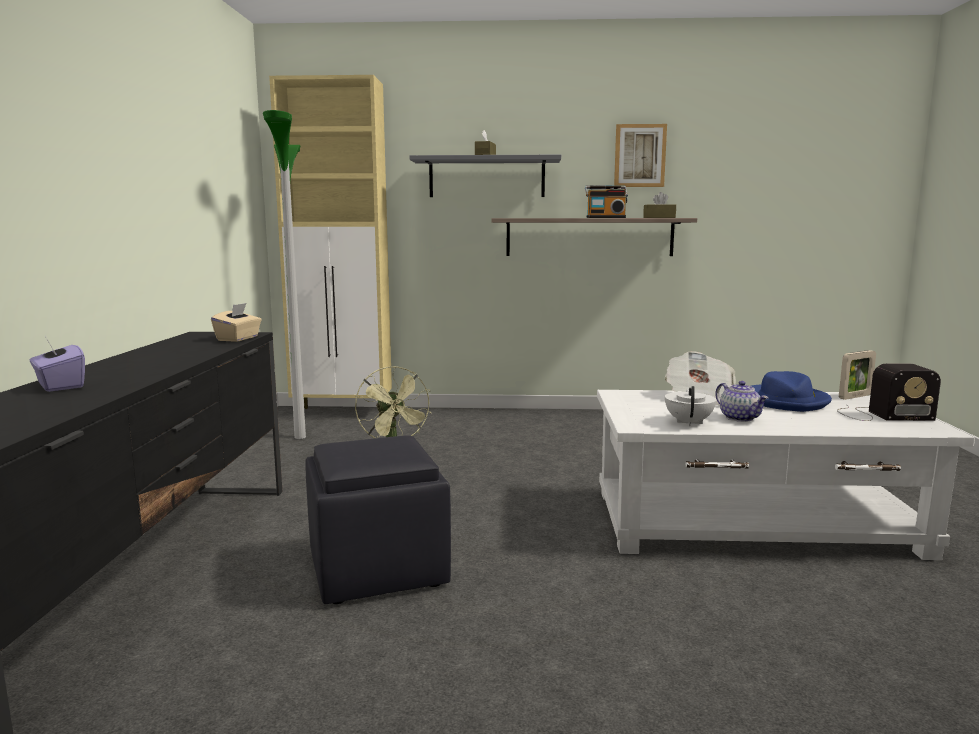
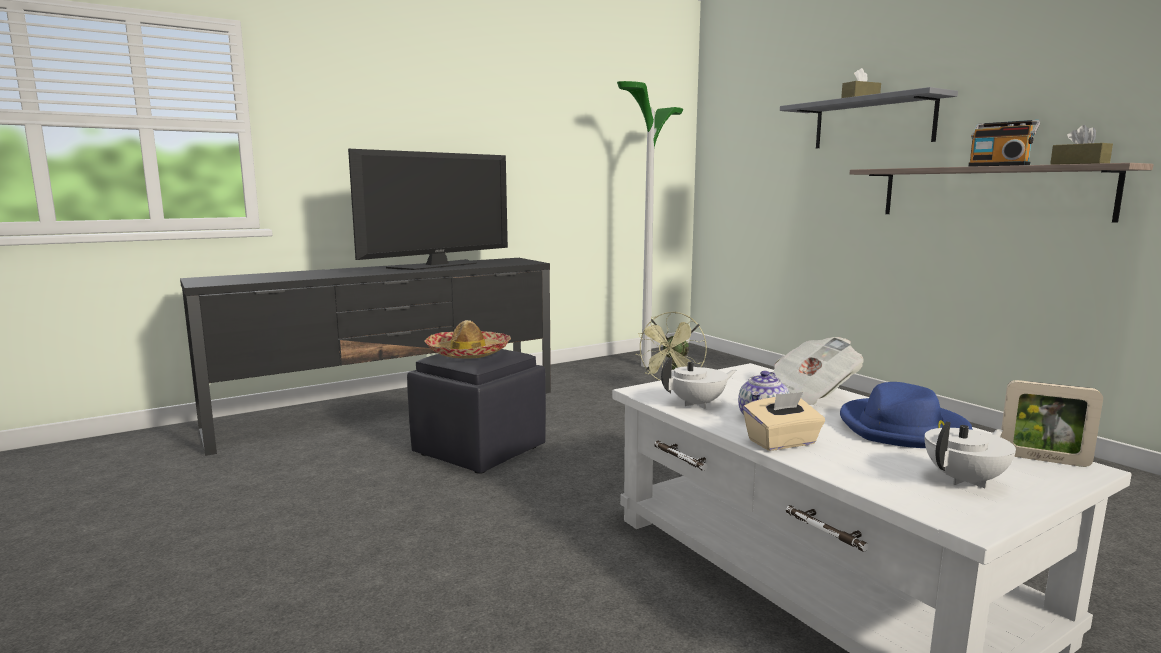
camera: 55 degrees right, 0 degrees up
purple tissue box [29,336,85,392] -> none
beige tissue box [211,303,262,342] -> beige tissue box moved to [743,392,825,451]
beige cabinet [269,75,392,416] -> none
picture [614,124,667,187] -> none
radio [837,363,941,421] -> white teapot [925,421,1016,488]
none -> television [348,149,508,270]
none -> hat [424,320,511,359]

